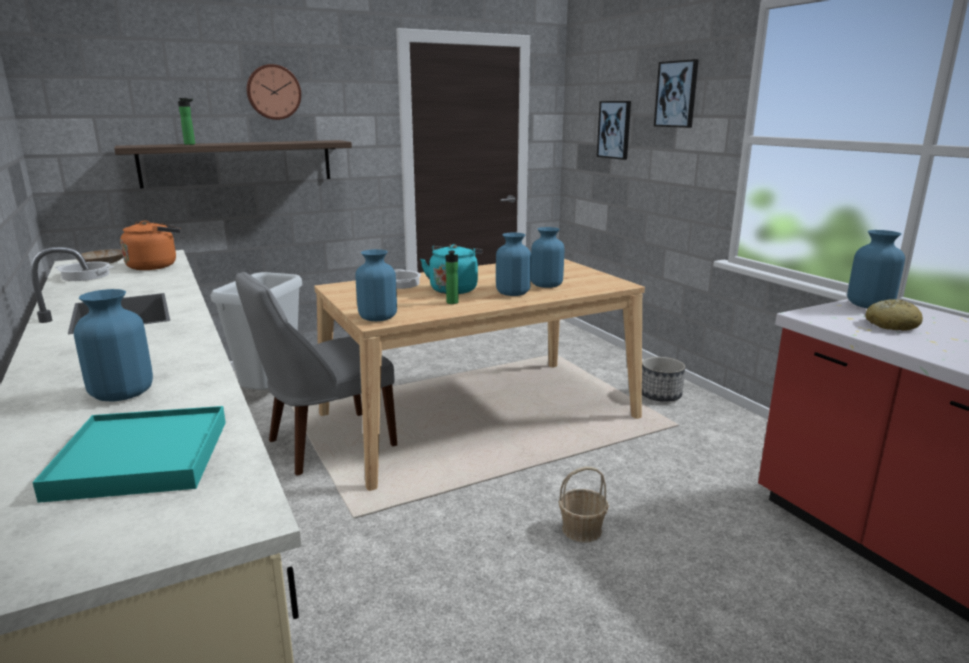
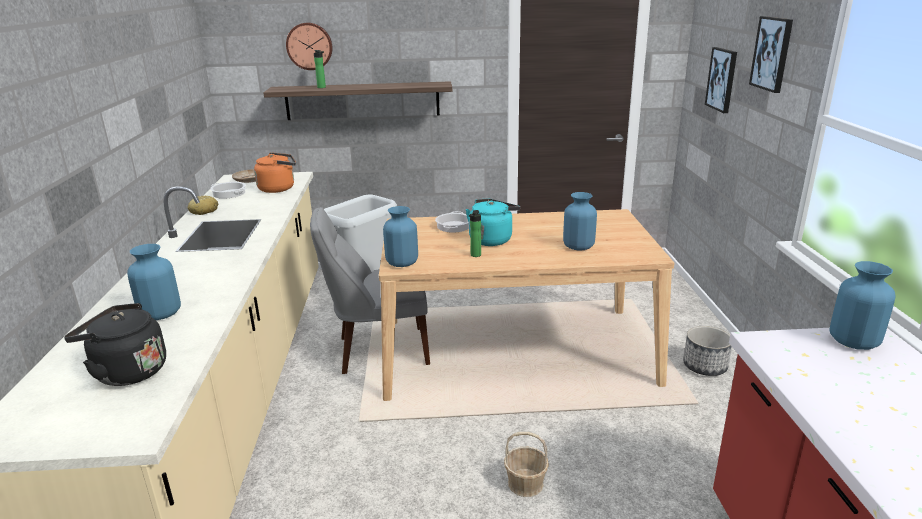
camera: 25 degrees right, 5 degrees up
turquoise tray [32,406,226,503] -> black kettle [64,303,166,386]
wall clock [246,64,301,120] -> wall clock moved to [286,23,332,70]
blue vase [496,233,531,296] -> none
bread [866,299,923,331] -> bread moved to [188,196,218,215]

